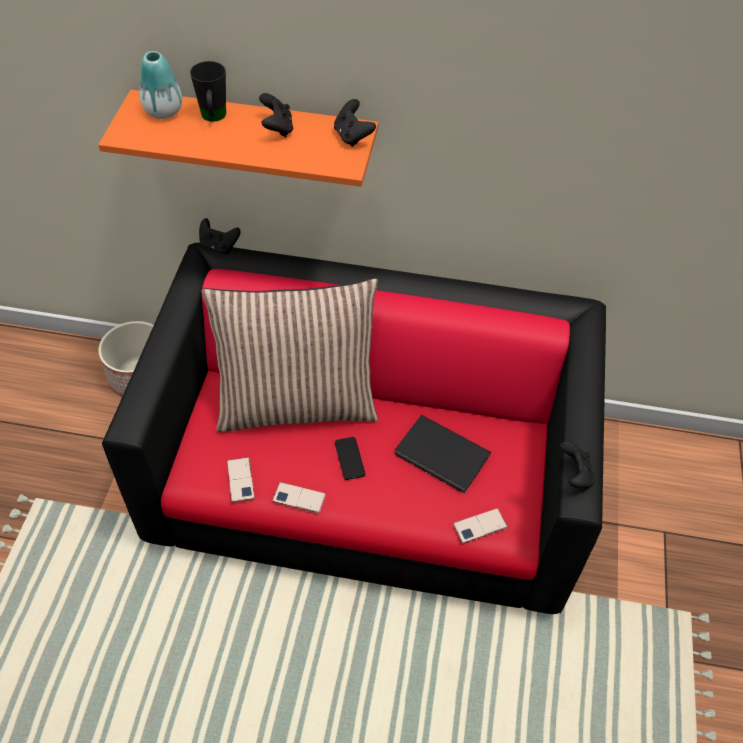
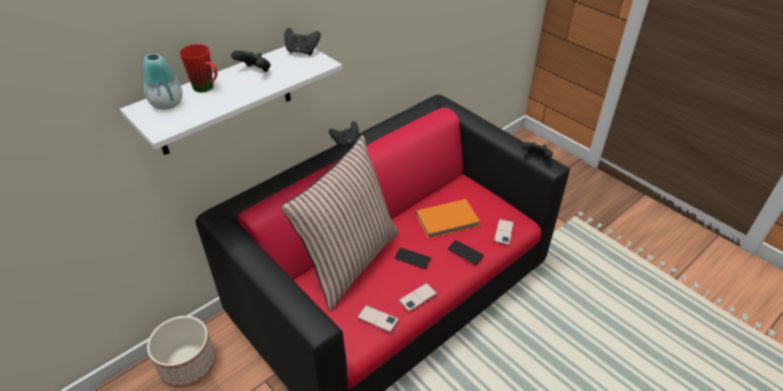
camera: 50 degrees left, 10 degrees down
orange shelf [98,90,378,187] -> white shelf [120,46,342,155]
black mug [190,61,226,122] -> red mug [180,44,218,92]
black game controller [199,218,241,254] -> black game controller moved to [329,121,359,147]
black book [394,415,491,493] -> orange book [416,199,480,238]
none -> phone [448,240,484,264]

